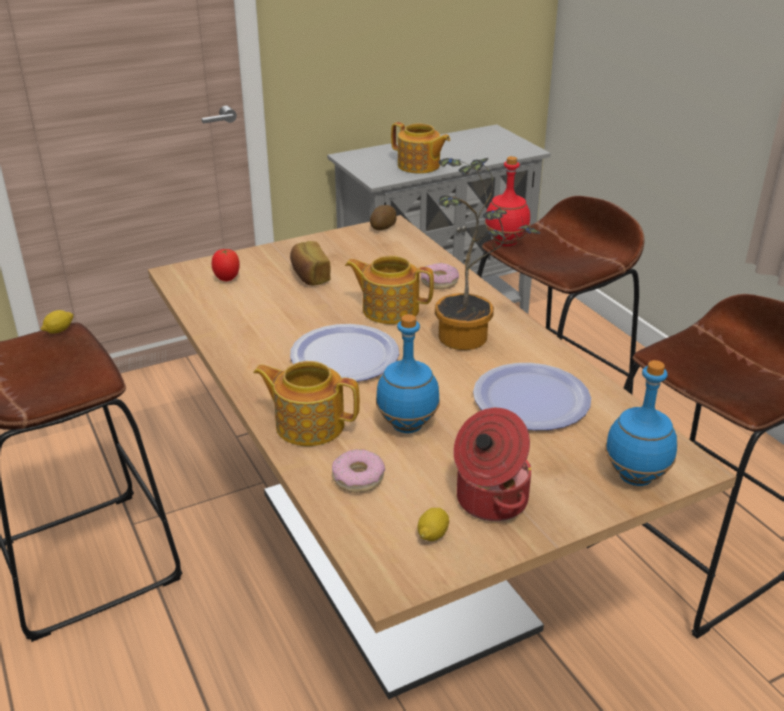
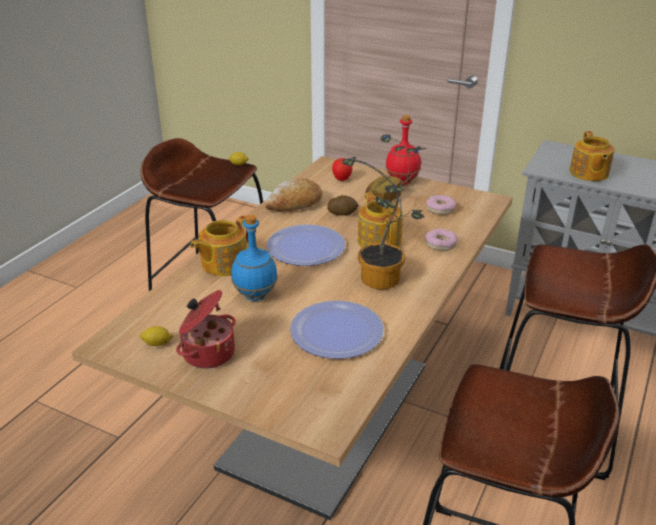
camera: 55 degrees right, 0 degrees up
teapot [253,361,360,446] -> teapot turned 120 degrees counterclockwise [190,215,248,276]
donut [332,449,385,493] -> donut moved to [426,195,456,215]
potato [370,205,397,230] -> potato moved to [327,195,359,216]
red bottle [485,156,530,246] -> red bottle moved to [386,115,421,185]
blue bottle [605,360,677,486] -> none
none -> bread [264,178,322,211]

